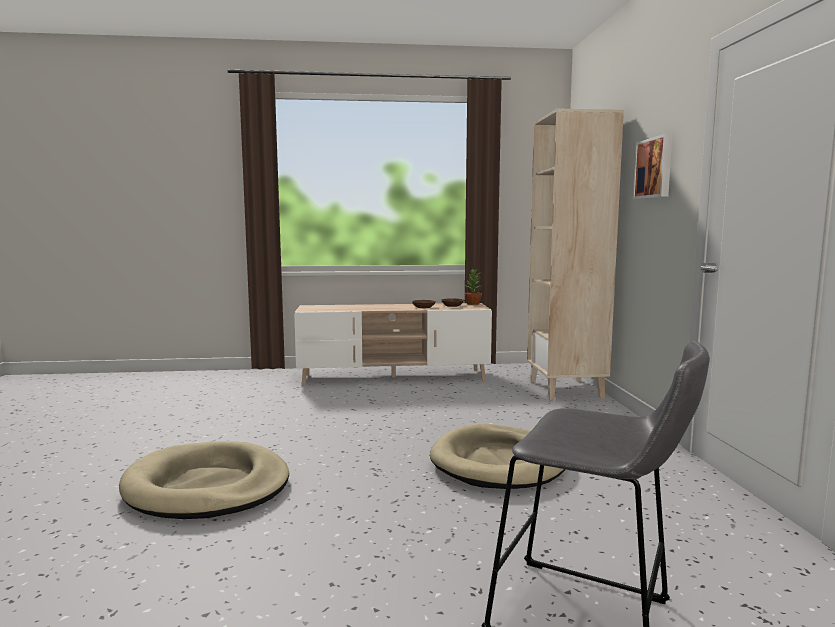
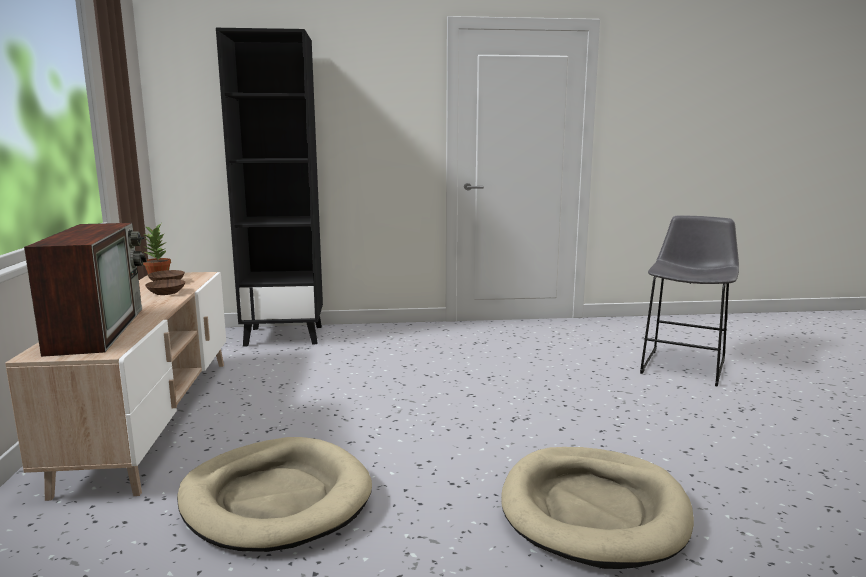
camera: 90 degrees left, 5 degrees up
beige dog bed [430,423,565,489] -> beige dog bed moved to [177,437,372,552]
beige bookcase [527,109,624,400] -> black bookcase [216,28,323,347]
picture [633,134,672,199] -> none
none -> television [24,223,147,357]

